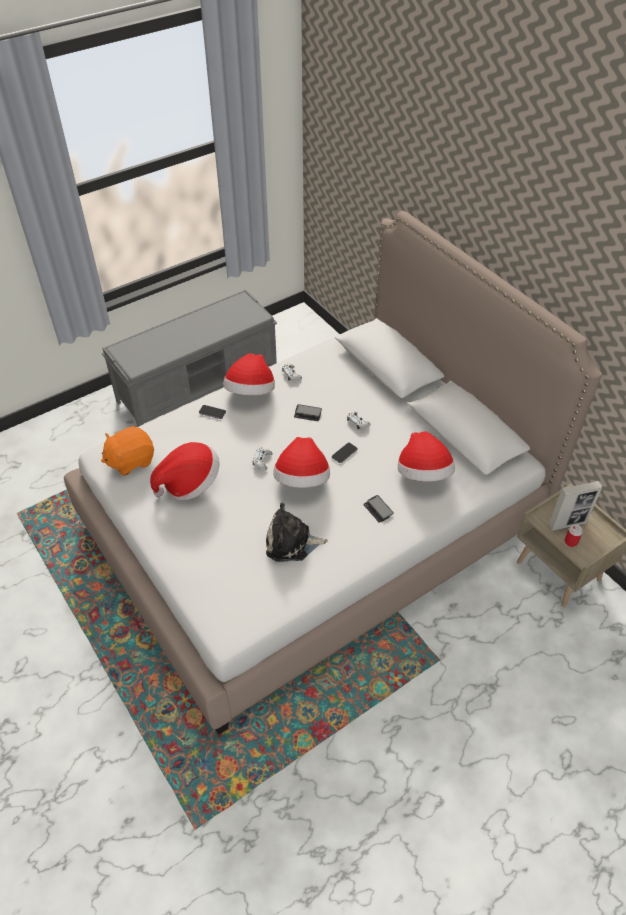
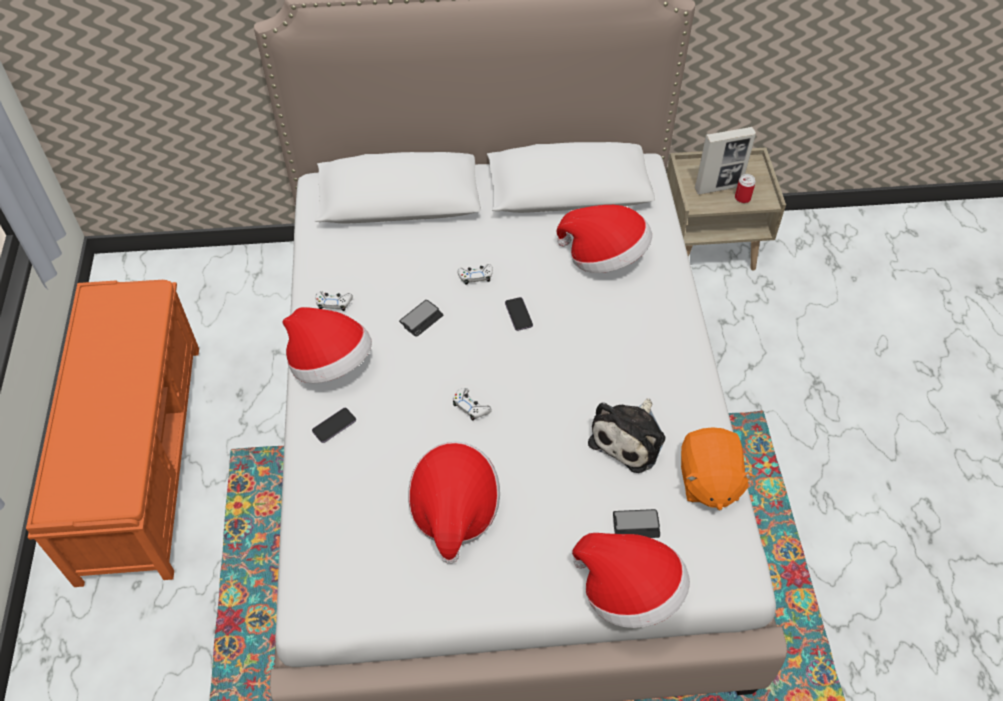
camera: 60 degrees left, 5 degrees up
orange plush toy [101,426,154,476] -> orange plush toy moved to [681,427,755,510]
grey bench [102,289,277,427] -> orange bench [26,280,199,587]
hat [274,437,330,488] -> hat moved to [572,533,690,628]
phone [363,495,394,523] -> phone moved to [613,509,660,538]
picture frame [548,481,602,531] -> picture frame turned 60 degrees clockwise [695,127,756,195]

